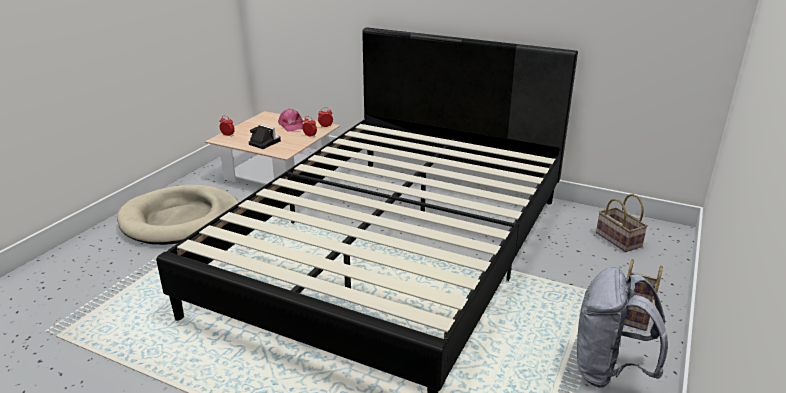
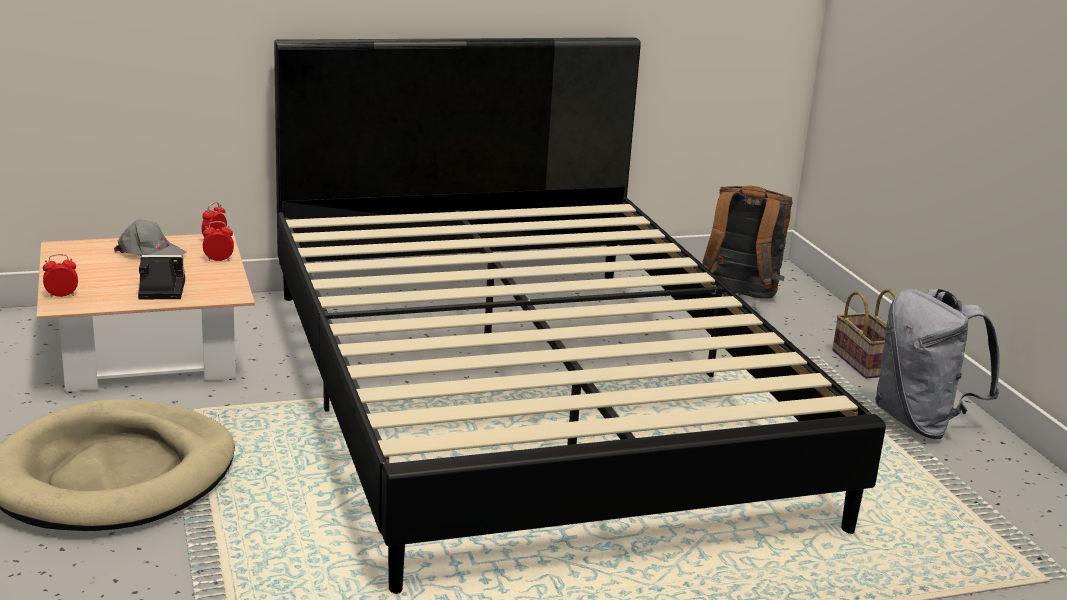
camera: 45 degrees left, 5 degrees down
pink cap [278,109,303,132] -> grey cap [114,220,186,256]
basket [596,194,648,252] -> brown backpack [703,186,793,299]

